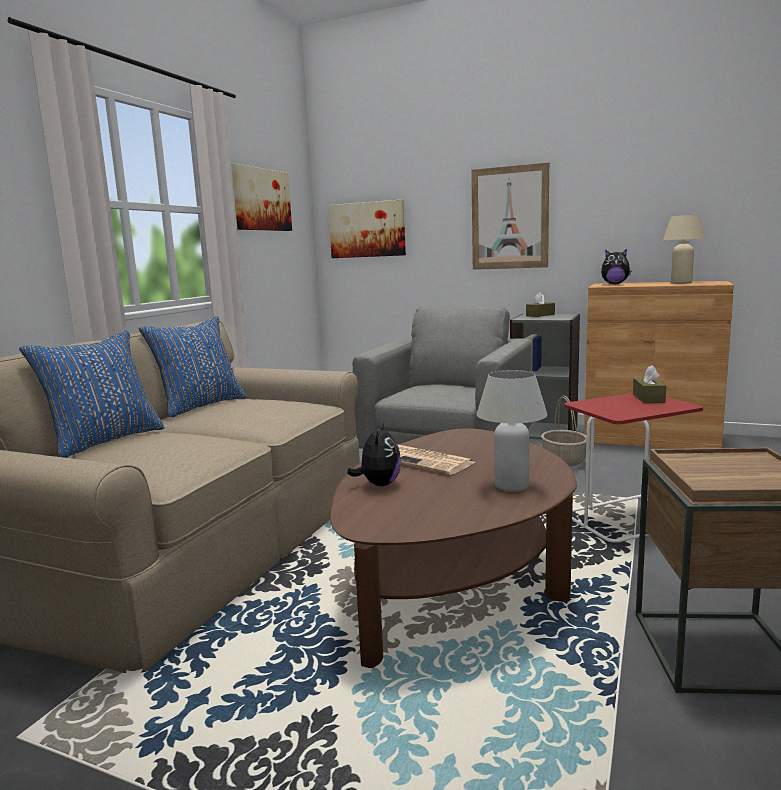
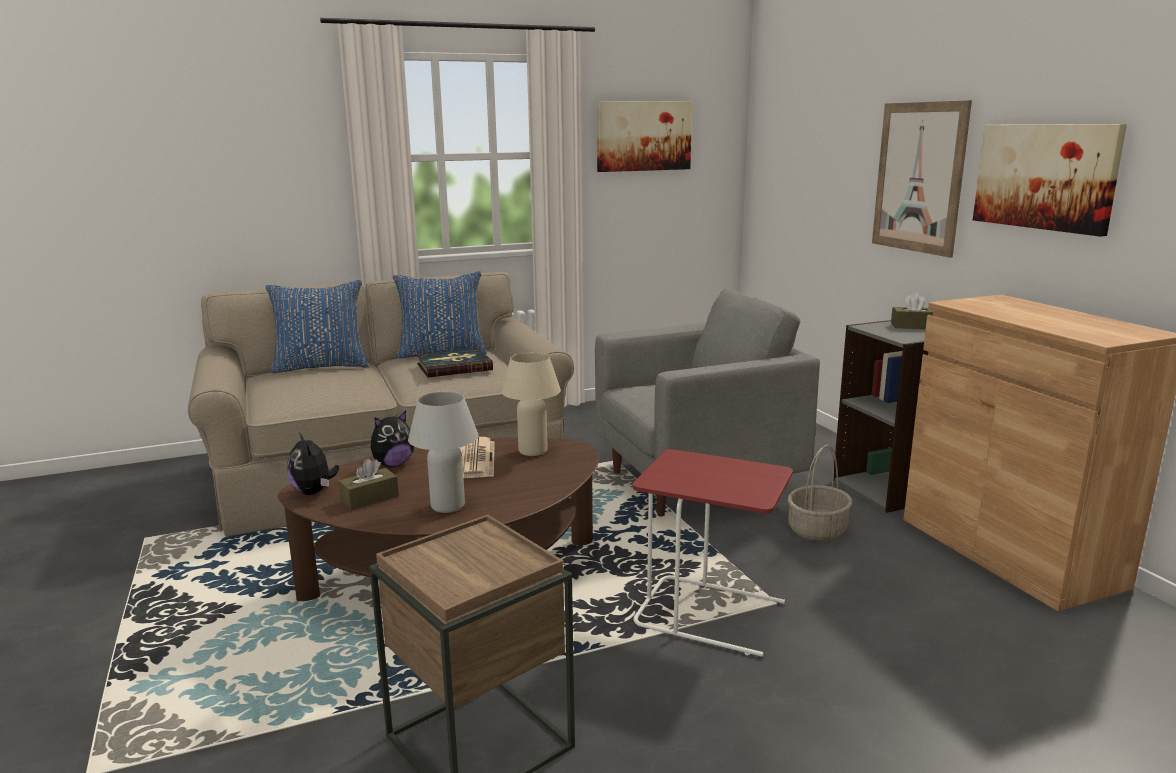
camera: 45 degrees right, 5 degrees up
picture [328,199,406,258] -> picture moved to [973,124,1127,236]
plush toy [601,249,631,284] -> plush toy moved to [288,432,339,495]
brown tissue box [633,365,666,403] -> brown tissue box moved to [338,459,399,510]
beige table lamp [663,215,706,284] -> beige table lamp moved to [501,352,561,456]
none -> book [417,348,493,378]

